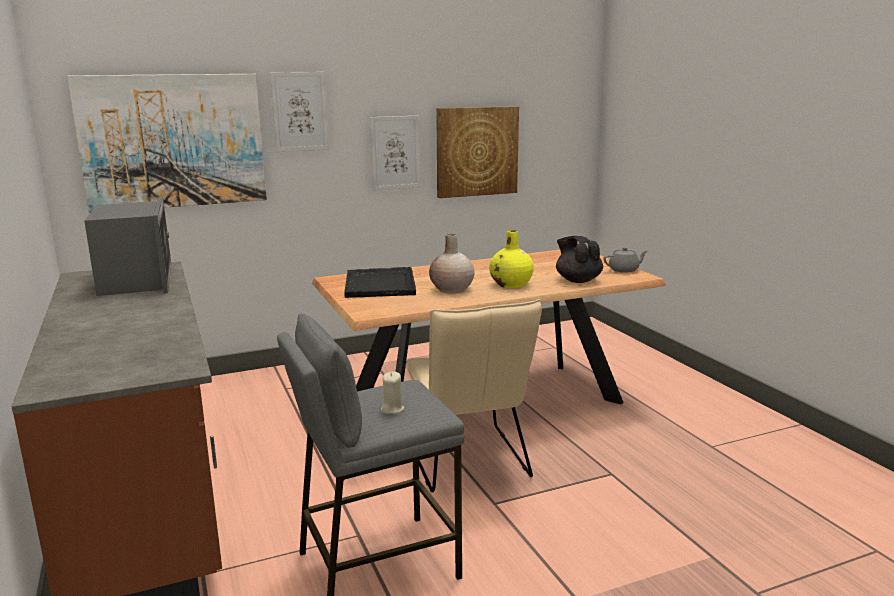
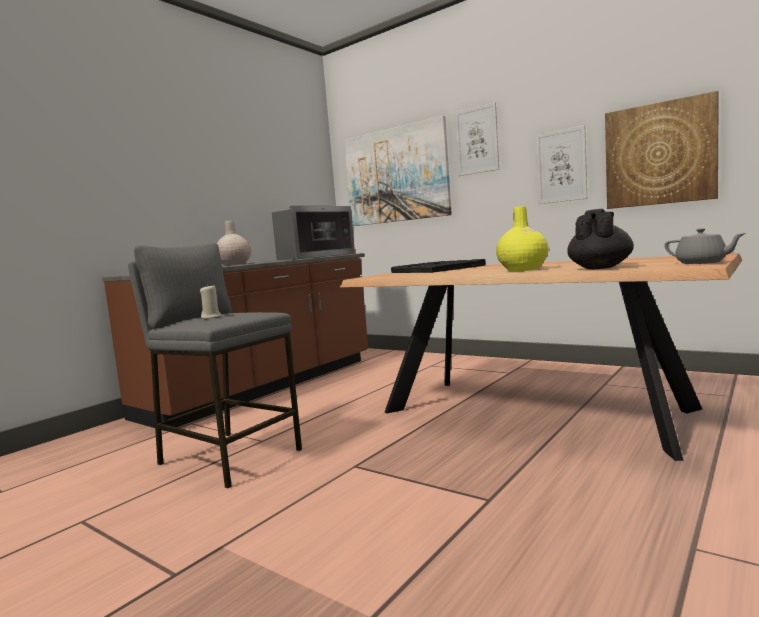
camera: 60 degrees right, 10 degrees down
beige chair [407,299,543,492] -> none
beige vase [429,234,474,293] -> beige vase moved to [217,220,251,265]

